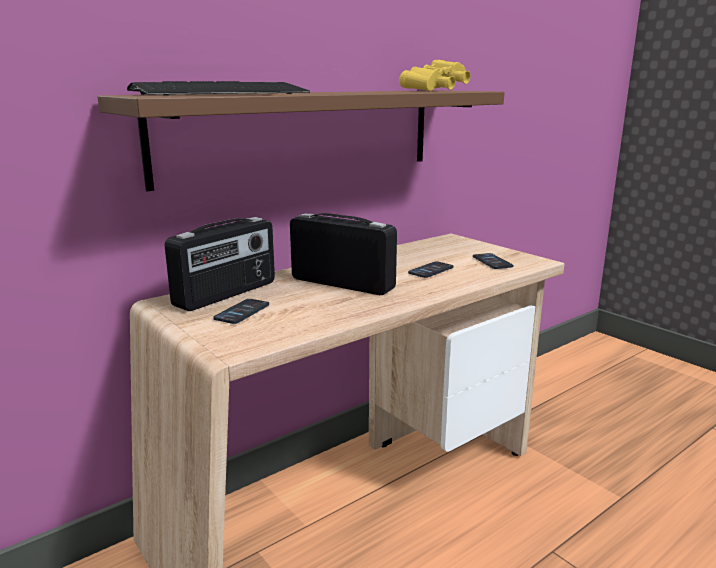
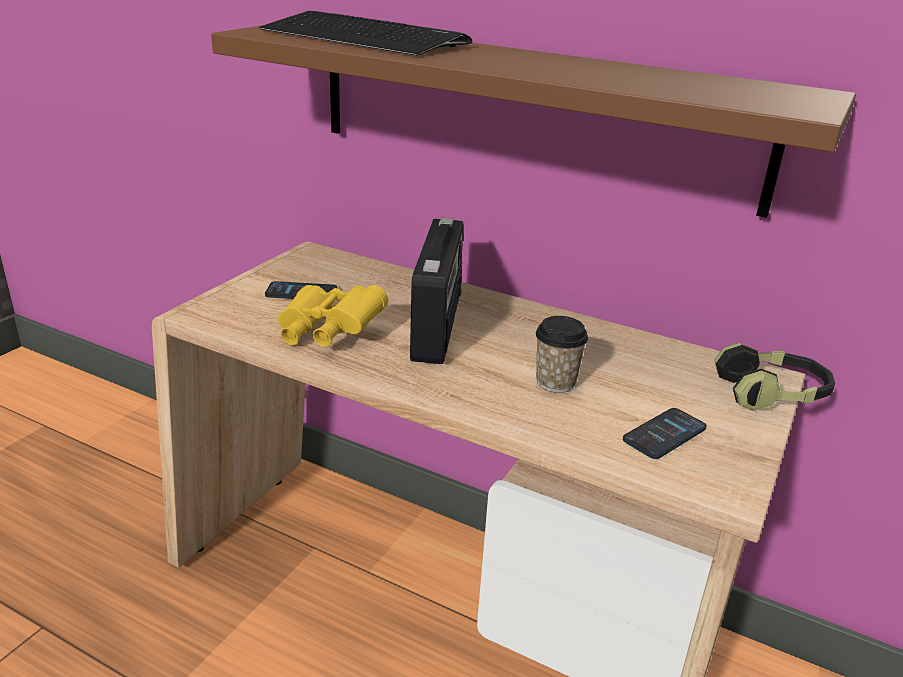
camera: 65 degrees right, 10 degrees up
radio [165,217,275,311] -> none
yellow binoculars [399,60,471,91] -> yellow binoculars moved to [278,285,388,347]
phone [408,261,454,278] -> cup [536,316,588,393]
none -> headphones [714,343,835,411]

